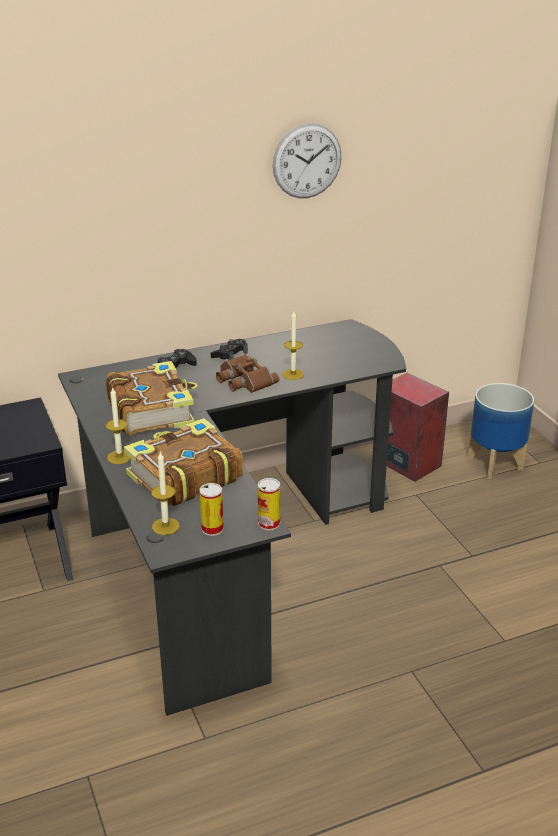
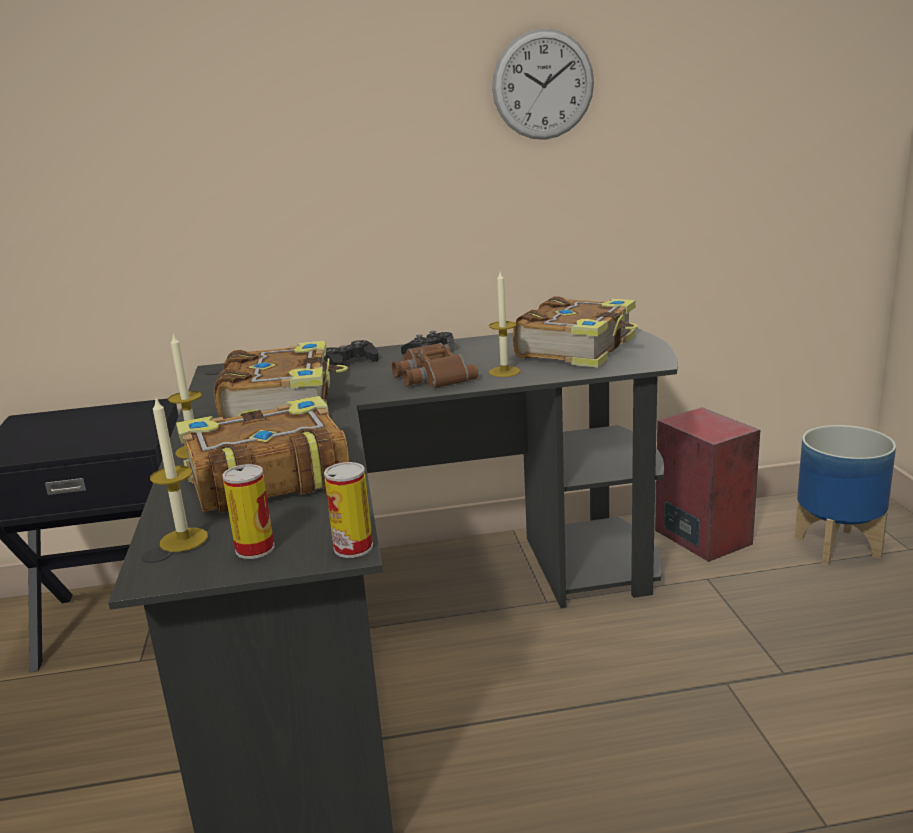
camera: 15 degrees right, 10 degrees down
none -> book [513,296,638,368]

